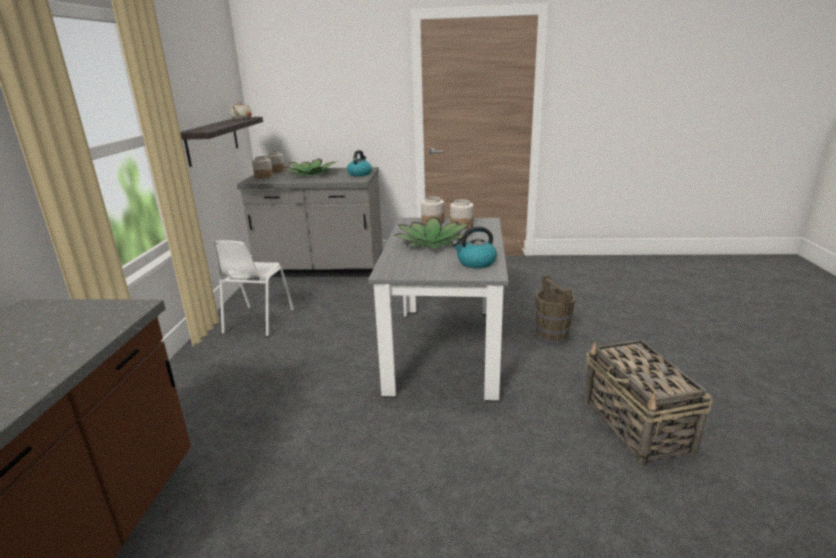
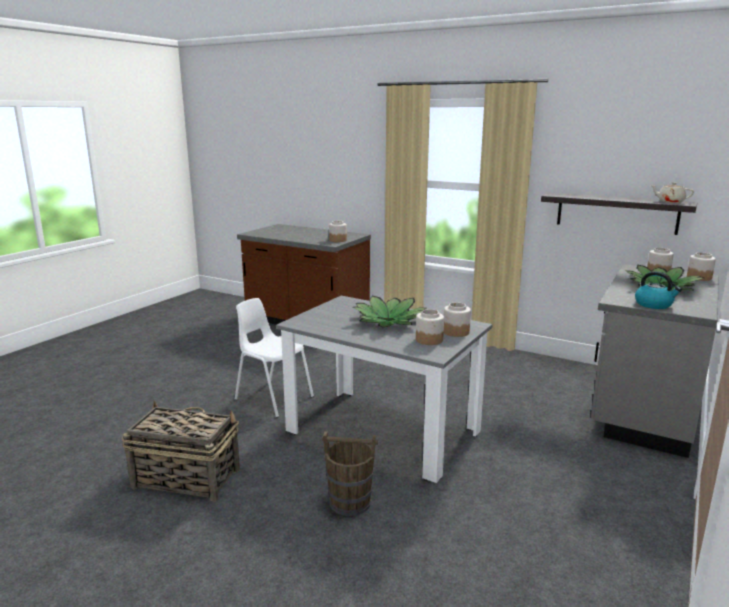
camera: 115 degrees right, 5 degrees down
white chair [213,240,294,337] -> white chair moved to [235,298,314,418]
kettle [452,226,497,268] -> none
none -> jar [329,221,347,242]

